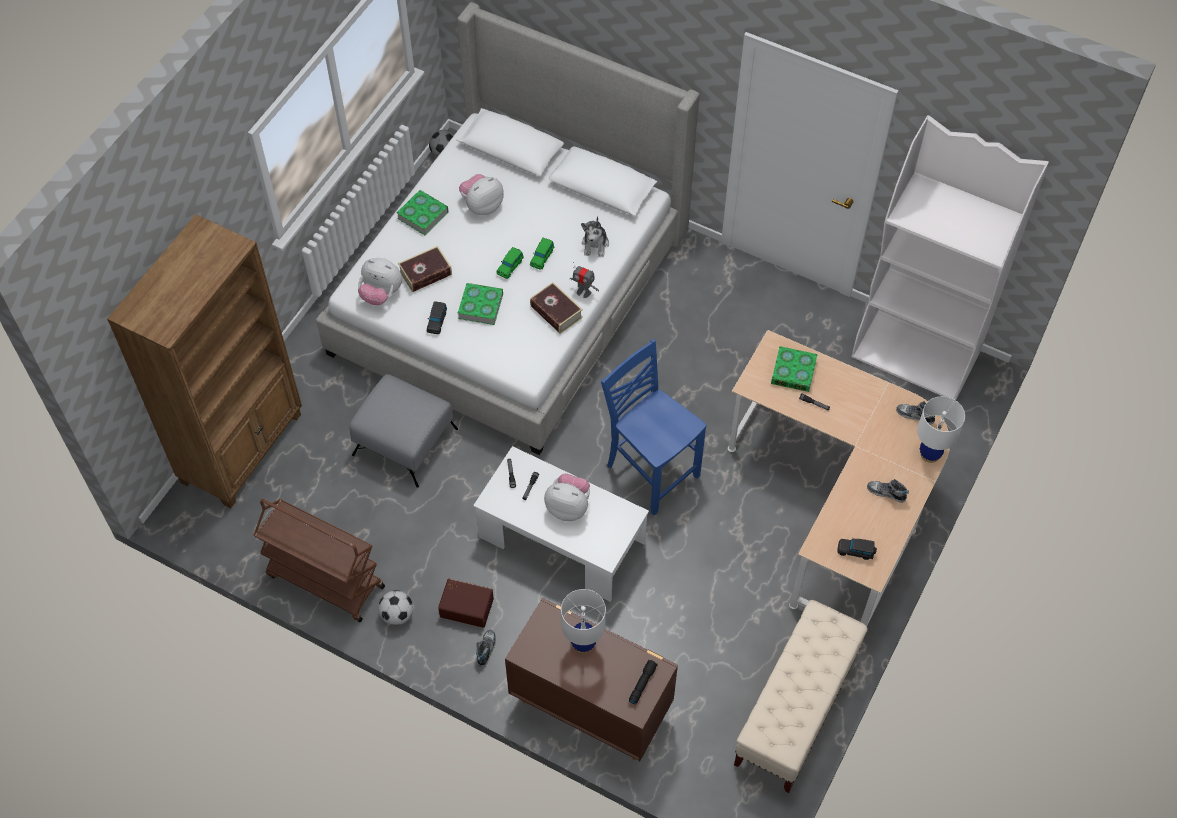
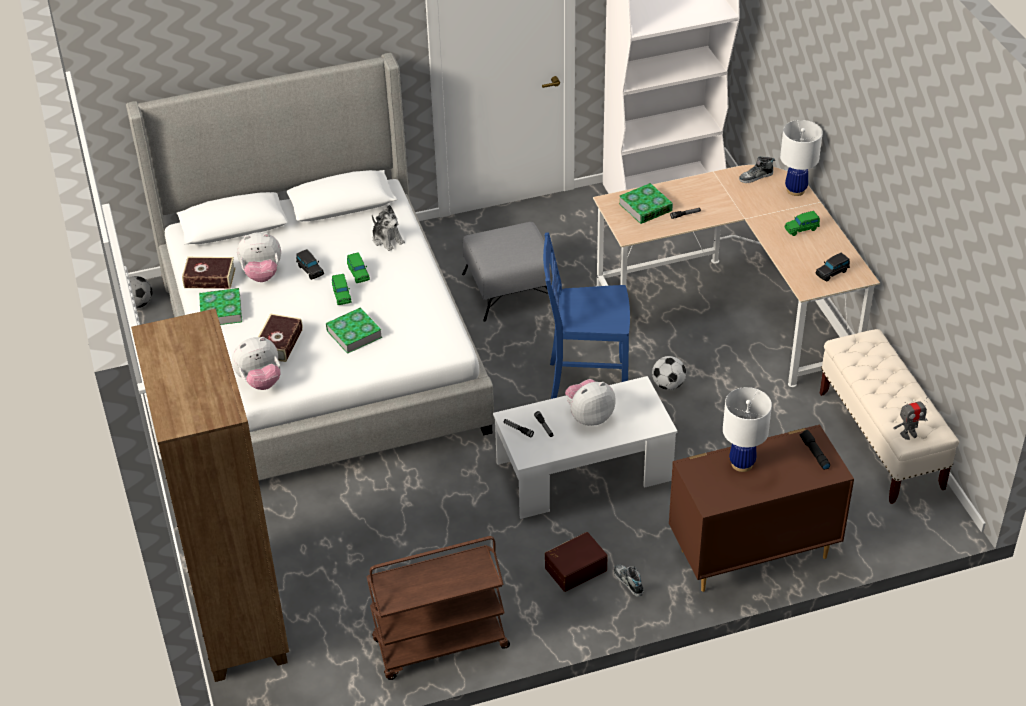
camera: 45 degrees left, 15 degrees down
grey ottoman [349,374,458,488] -> grey ottoman moved to [462,222,553,322]
football [378,590,413,625] -> football moved to [652,356,686,390]
black toy car [427,301,447,334] -> black toy car moved to [296,249,324,280]
plush toy [459,174,504,215] -> plush toy turned 105 degrees counterclockwise [237,232,281,282]
book [530,282,583,334] -> book moved to [182,257,236,289]
toy robot [570,262,599,298] -> toy robot moved to [893,397,928,440]
shoe [867,479,909,503] -> green toy car [785,211,820,236]

